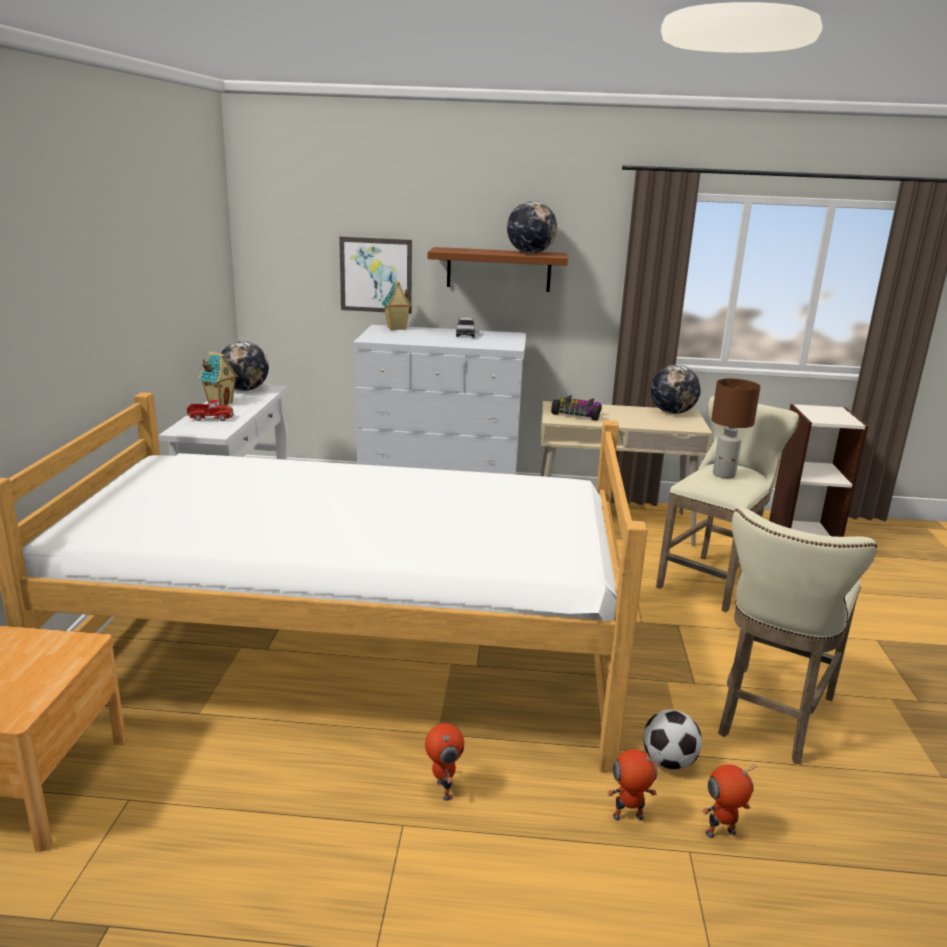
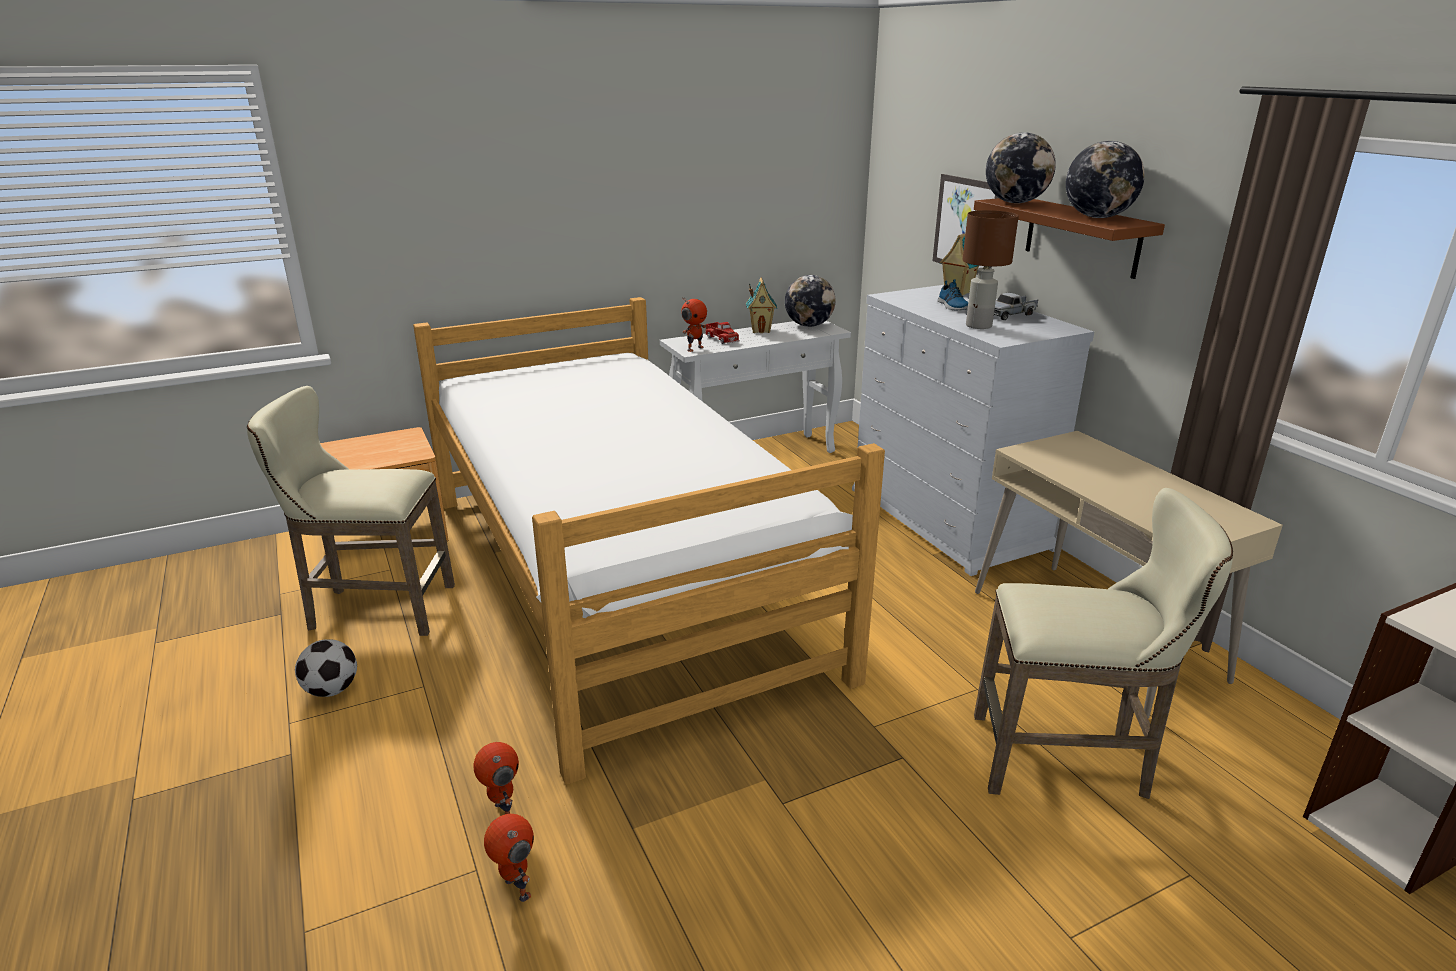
camera: 60 degrees right, 5 degrees up
toy robot [425,723,464,801] -> toy robot moved to [681,297,707,352]
toy car [551,395,602,421] -> none
football [643,709,702,770] -> football moved to [295,639,357,697]
globe [651,365,701,414] -> globe moved to [986,132,1056,203]
brown table lamp [711,378,761,478] -> brown table lamp moved to [962,210,1019,329]
beige stool [718,507,877,764] -> beige stool moved to [247,386,455,636]
none -> shoe [937,279,968,310]

